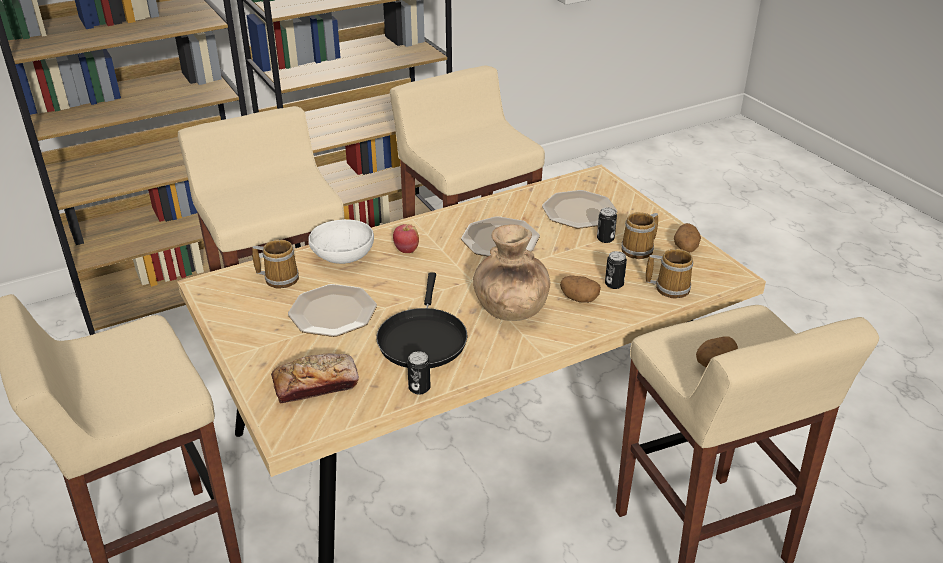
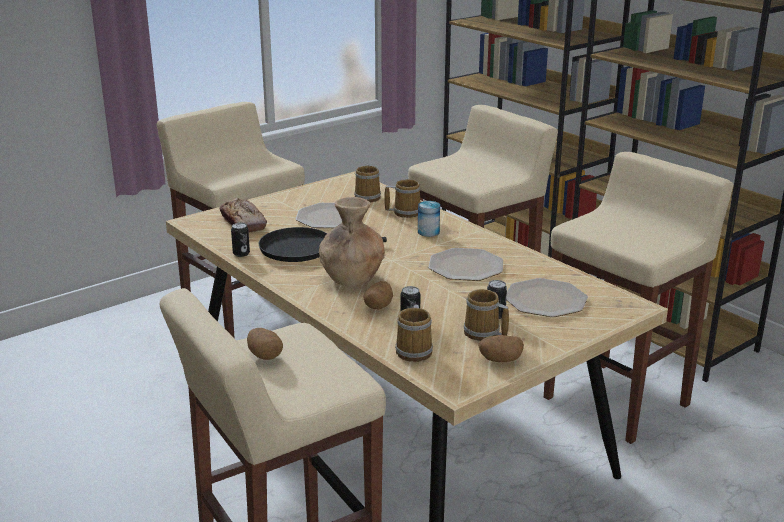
camera: 80 degrees right, 10 degrees down
white bowl [308,219,374,264] -> mug [384,179,420,218]
apple [393,224,419,253] -> can [418,201,440,237]

